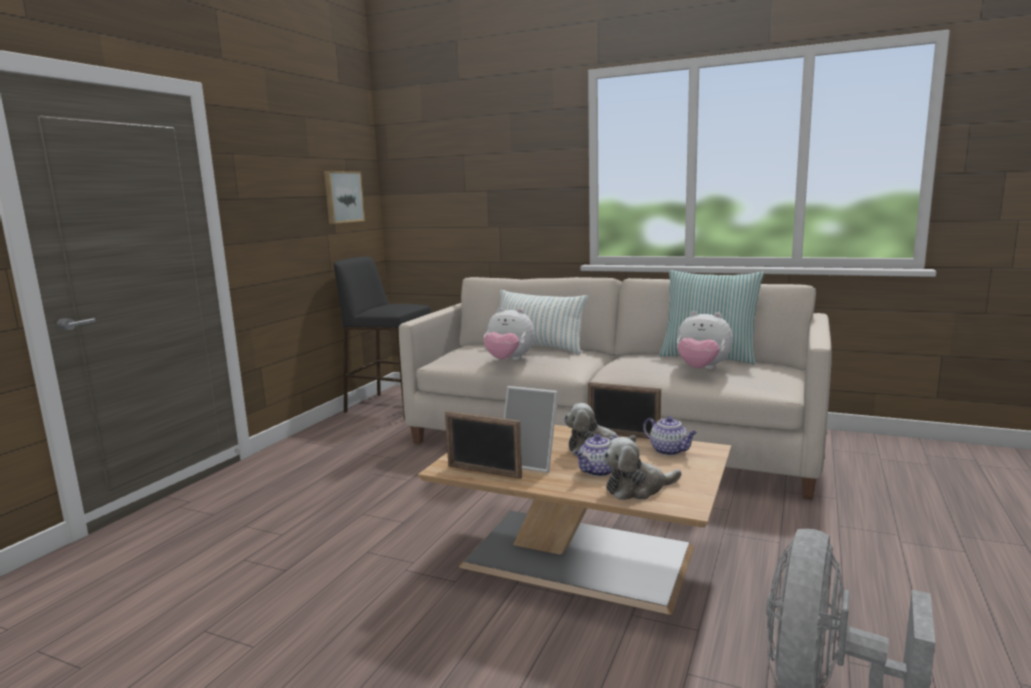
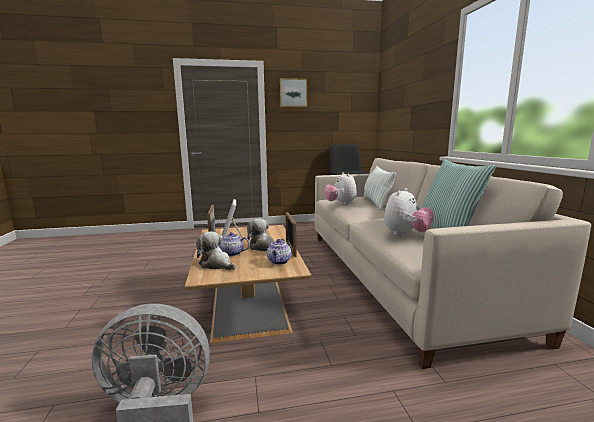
camera: 55 degrees right, 0 degrees up
picture [324,171,365,224] -> picture moved to [280,78,307,107]
plush toy [677,311,733,369] -> plush toy turned 135 degrees counterclockwise [384,188,434,236]

